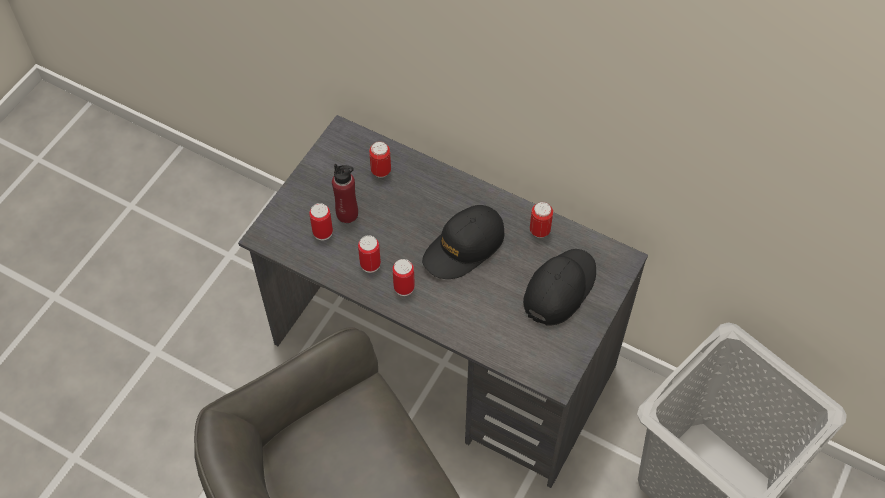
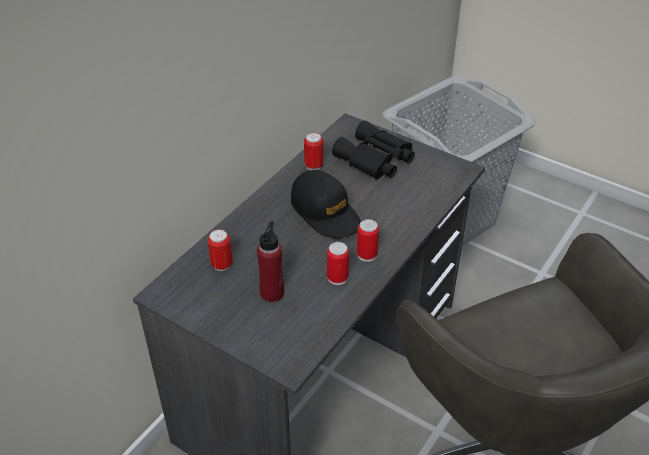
camera: 85 degrees left, 15 degrees down
can [309,203,333,240] -> none
black cap [523,249,596,326] -> black binoculars [332,120,415,180]

